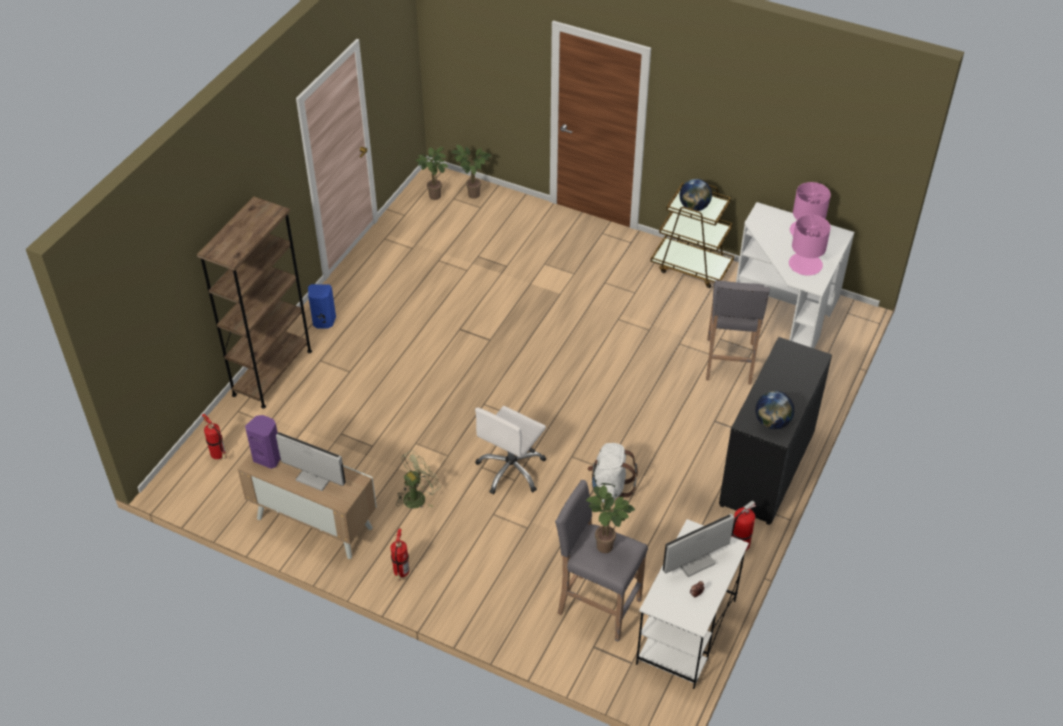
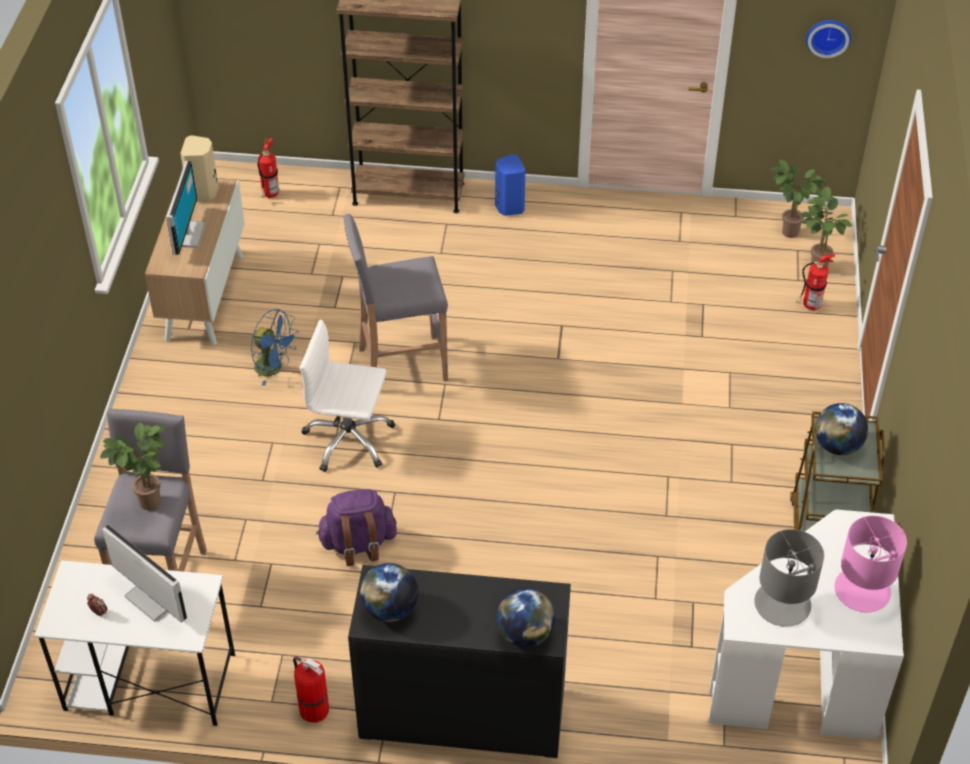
camera: 70 degrees right, 0 degrees up
purple speaker [245,415,281,469] -> beige speaker [180,135,219,201]
fire extinguisher [391,528,409,581] -> fire extinguisher moved to [795,251,835,311]
green fan [396,450,440,509] -> blue fan [251,309,299,386]
white backpack [588,443,638,503] -> purple backpack [316,489,397,566]
grey stool [706,280,770,384] -> grey stool moved to [343,214,448,381]
pink table lamp [789,215,831,275] -> grey table lamp [754,529,824,627]
none -> globe [496,587,555,647]
none -> wall clock [806,20,851,58]

